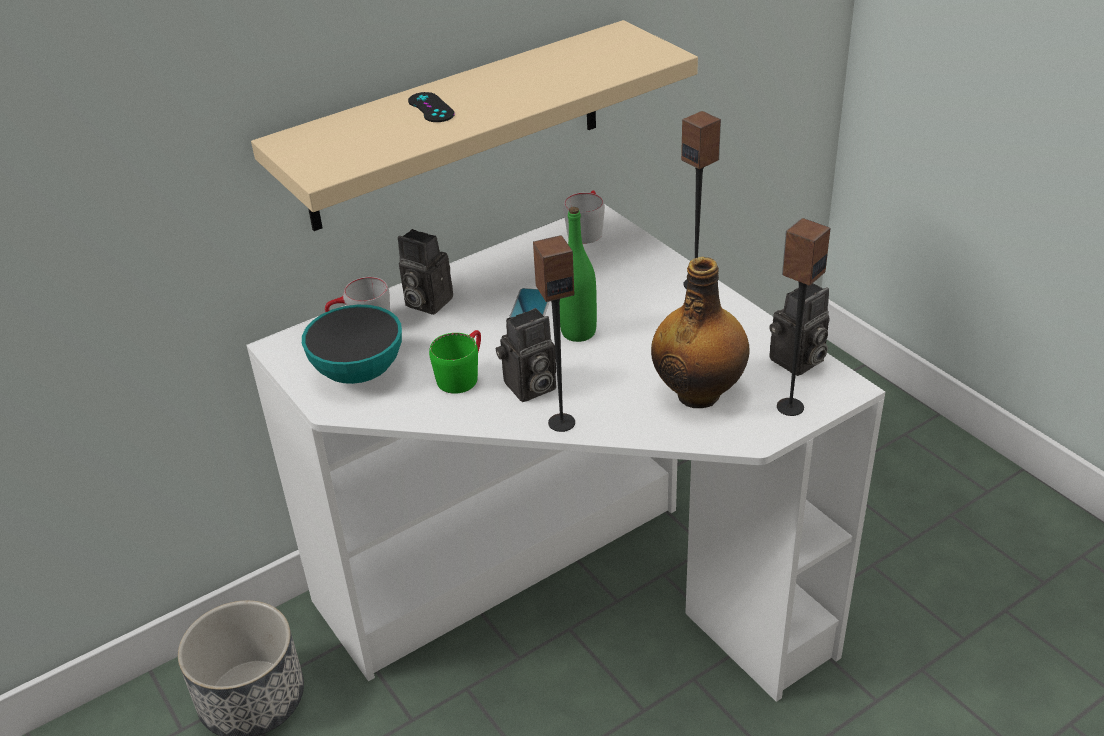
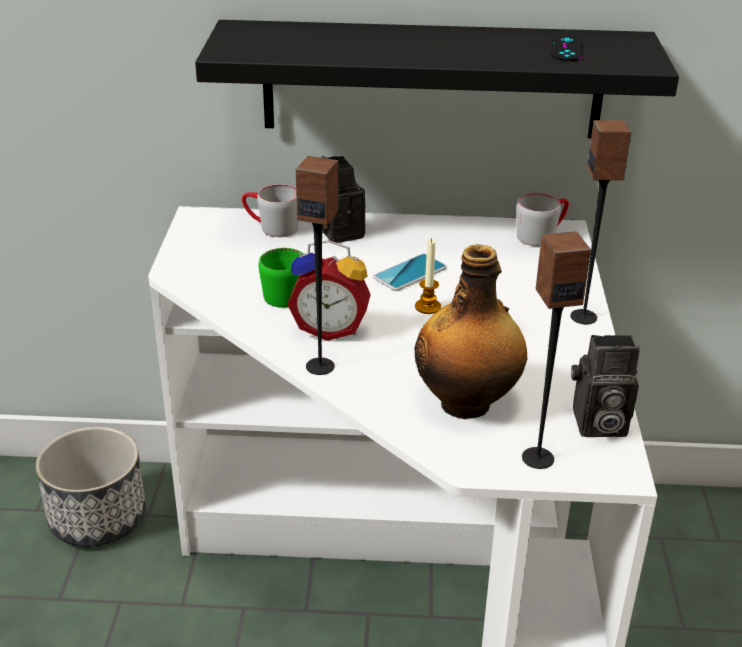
camera: 35 degrees right, 5 degrees down
beige shelf [251,20,698,231] -> black shelf [195,20,679,138]
bowl [302,305,402,384] -> none
black game controller [408,92,455,122] -> black game controller moved to [551,36,583,61]
camera [496,308,556,402] -> alarm clock [287,240,371,341]
green bottle [560,207,597,342] -> candle [415,238,441,314]

